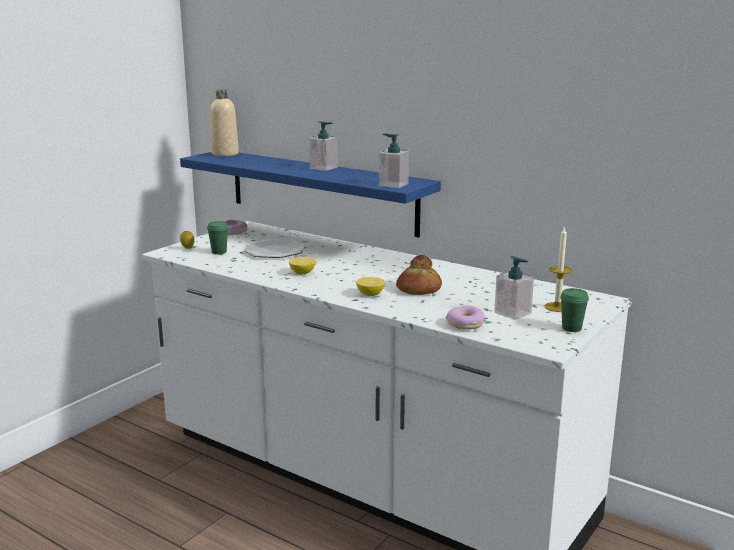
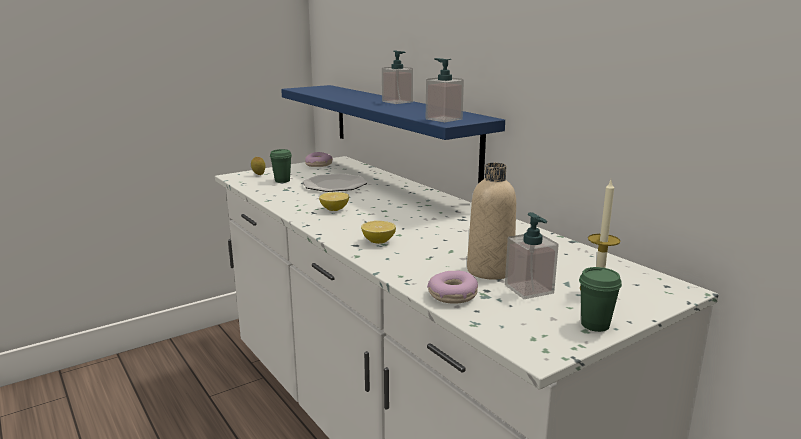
camera: 20 degrees right, 0 degrees up
beige bottle [210,90,239,156] -> beige bottle moved to [467,163,516,280]
bread [396,255,442,295] -> none

